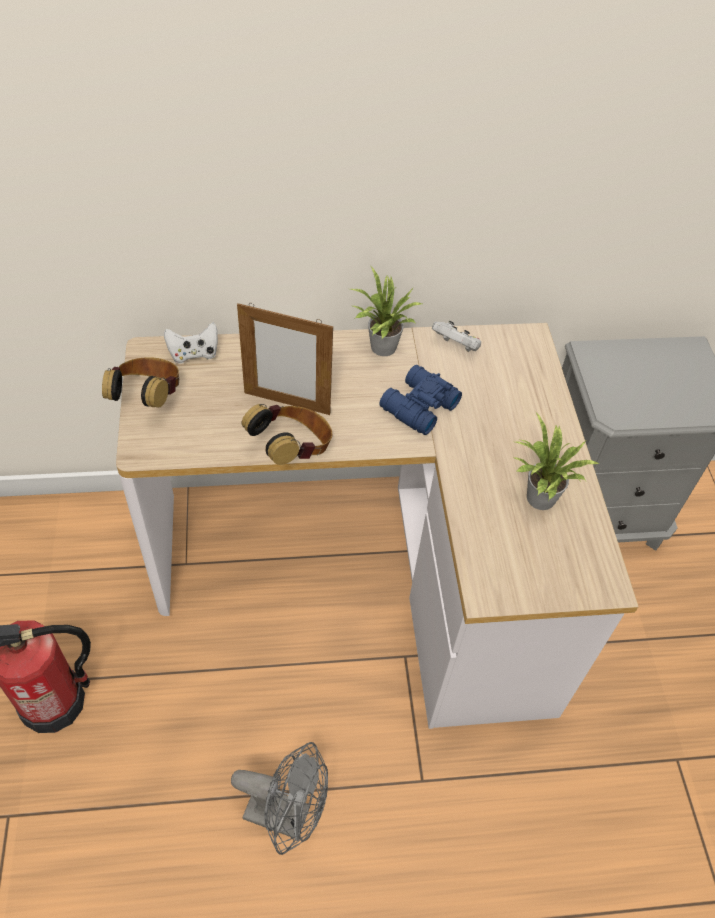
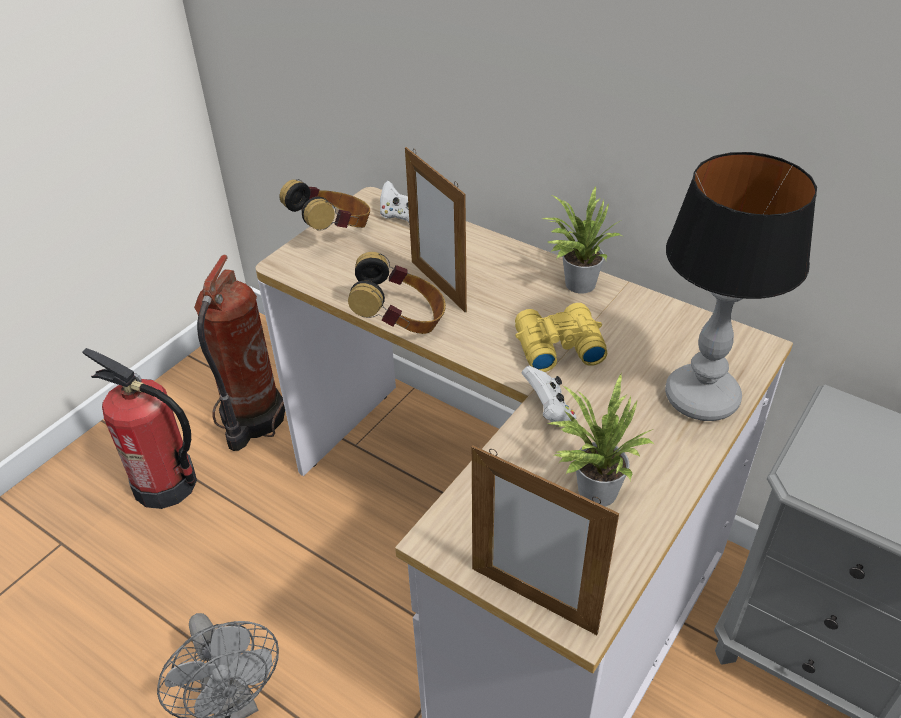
camera: 45 degrees right, 10 degrees down
blue binoculars [379,365,462,435] -> yellow binoculars [515,303,607,372]
white game controller [432,321,481,352] -> white game controller moved to [521,366,577,422]
none -> fire extinguisher [194,255,285,451]
none -> picture frame [472,445,619,635]
none -> table lamp [665,152,817,421]

